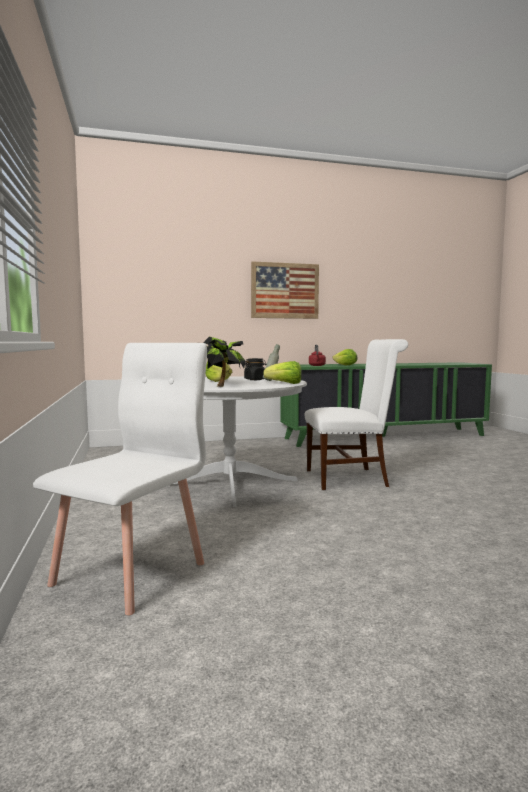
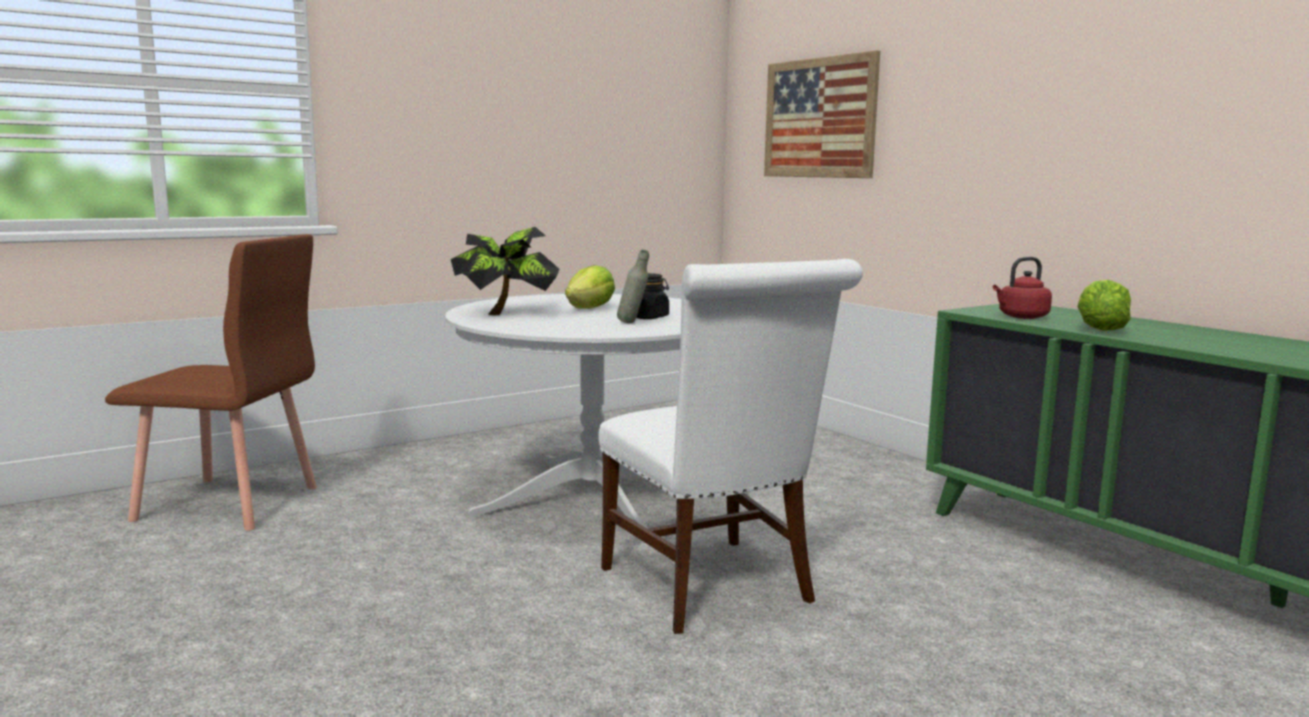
camera: 70 degrees right, 5 degrees up
white chair [33,343,207,615] -> brown chair [105,234,317,531]
picture [251,261,319,319] -> picture moved to [764,50,880,178]
lettuce [263,361,302,384] -> none

